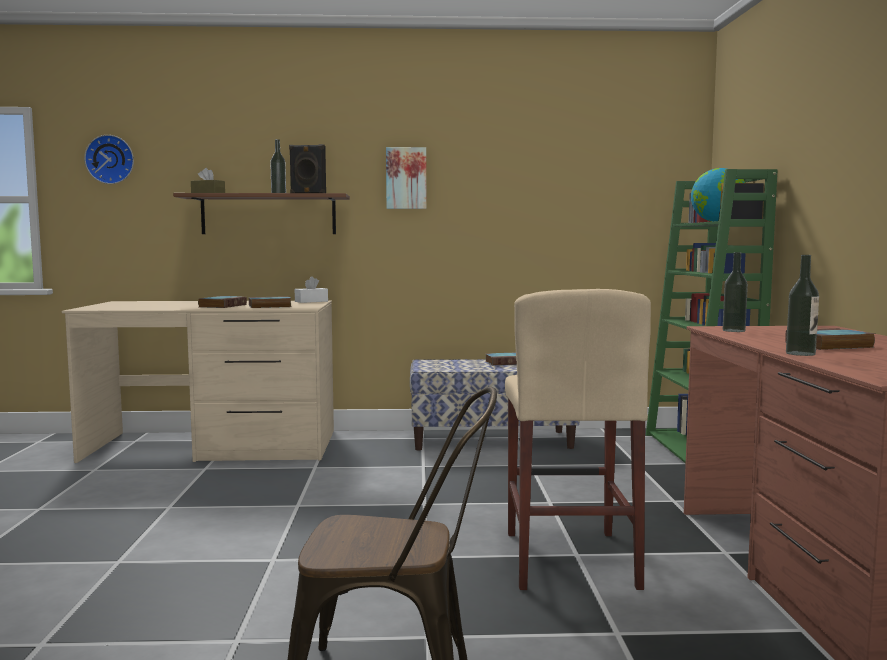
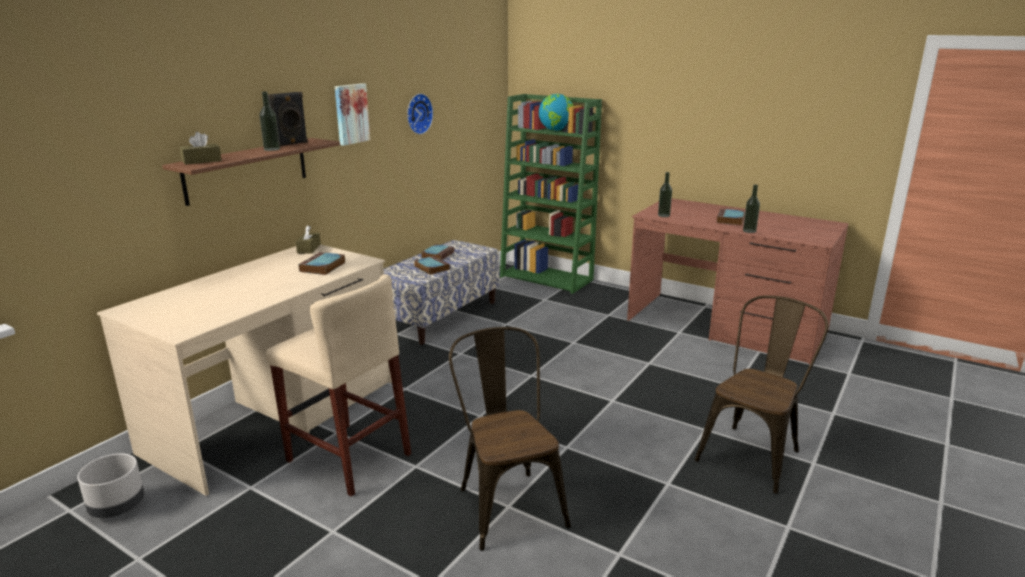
camera: 55 degrees left, 15 degrees up
wall clock [84,135,134,184] -> wall clock moved to [407,94,433,134]
book [198,296,247,308] -> book moved to [414,256,450,275]
white tissue box [295,276,328,303] -> brown tissue box [296,225,321,254]
beige stool [505,289,651,590] -> beige stool moved to [266,274,411,497]
none -> grey planter [77,453,144,518]
none -> brown chair [449,327,571,551]

